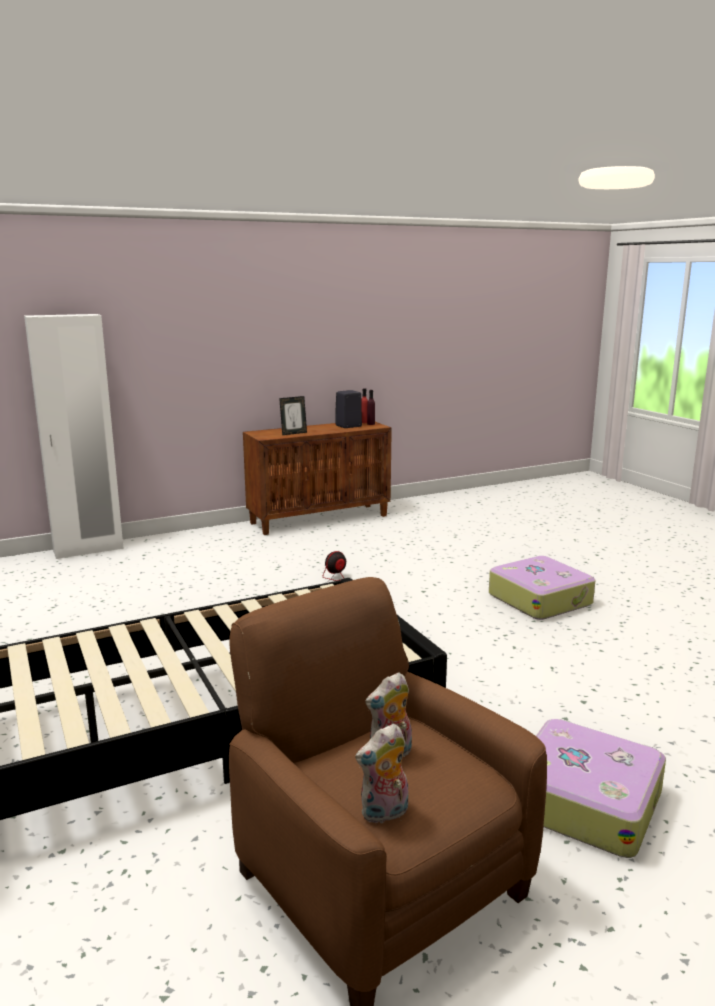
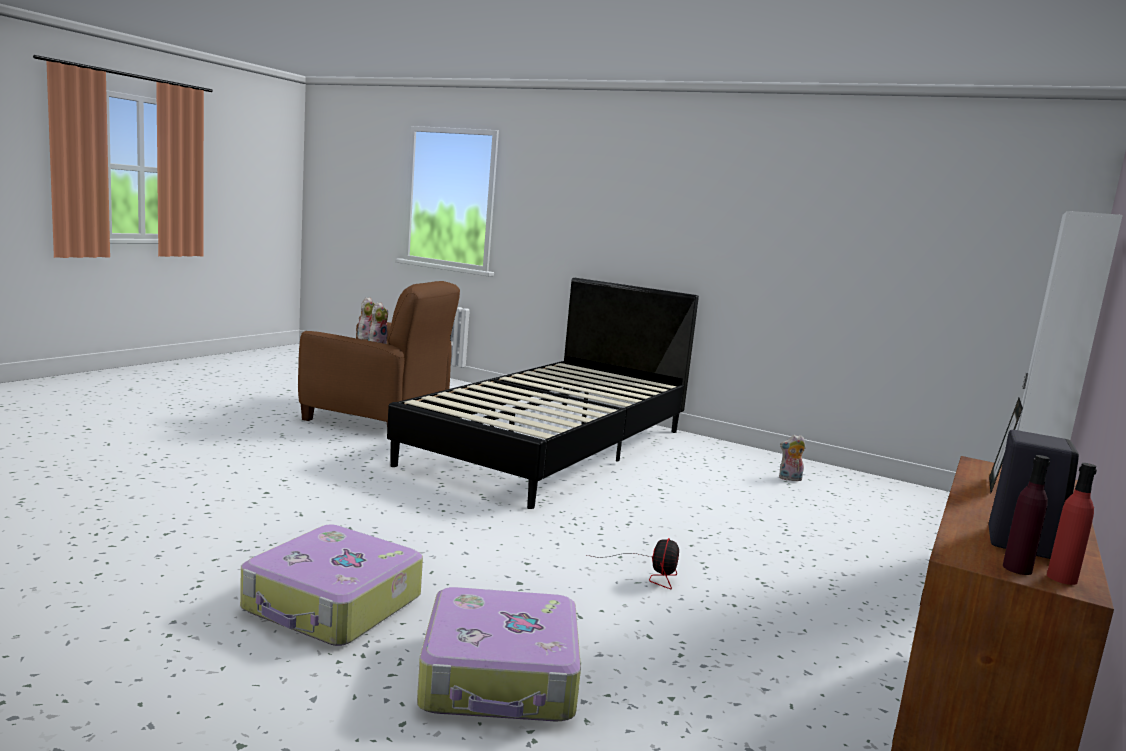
camera: 145 degrees right, 5 degrees down
suitcase [536,719,666,858] -> suitcase moved to [417,587,581,722]
none -> plush toy [779,435,806,481]

